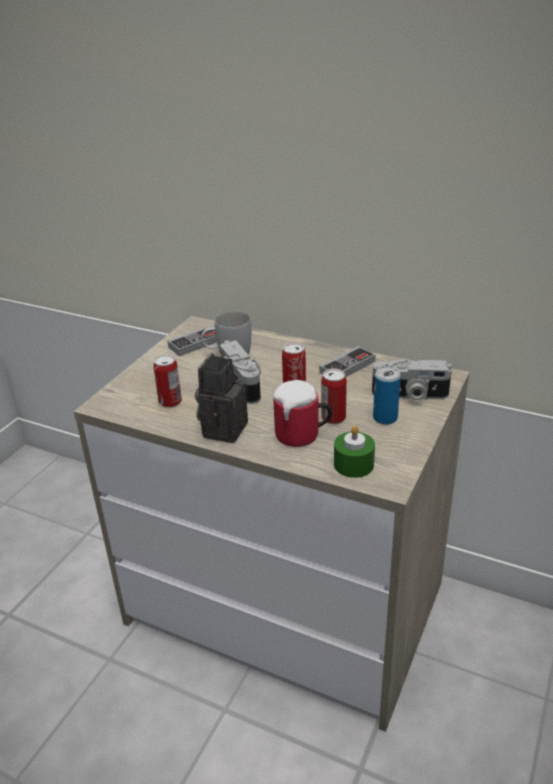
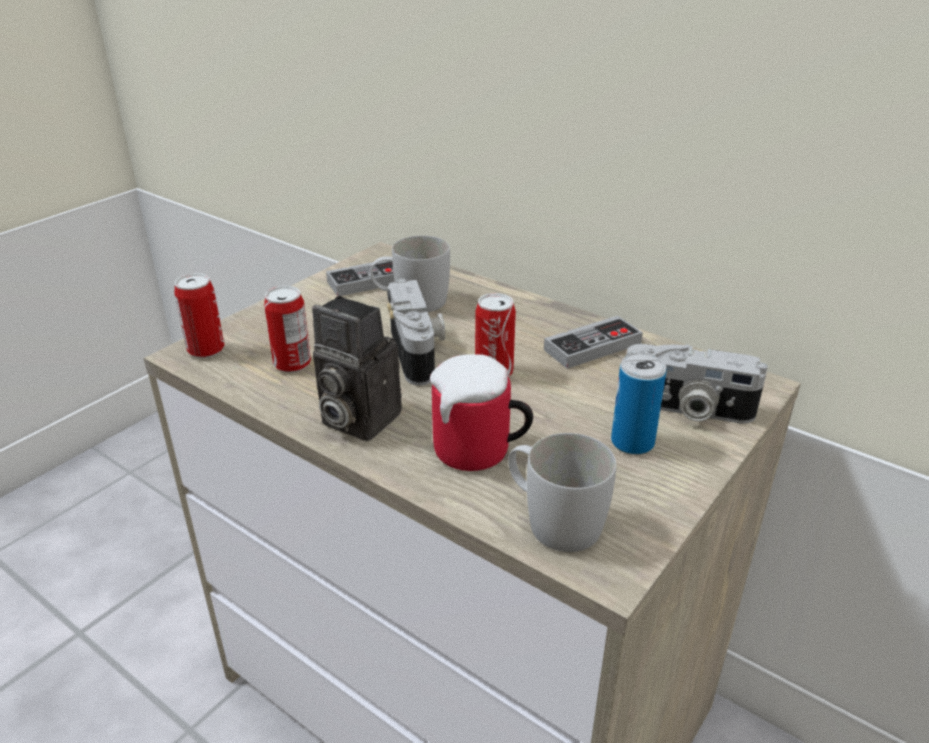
camera: 10 degrees right, 0 degrees up
camera [195,353,248,443] -> camera turned 90 degrees counterclockwise [312,296,402,441]
can [321,369,347,424] -> can moved to [174,273,224,358]
green candle [334,425,375,478] -> white mug [508,433,616,552]

